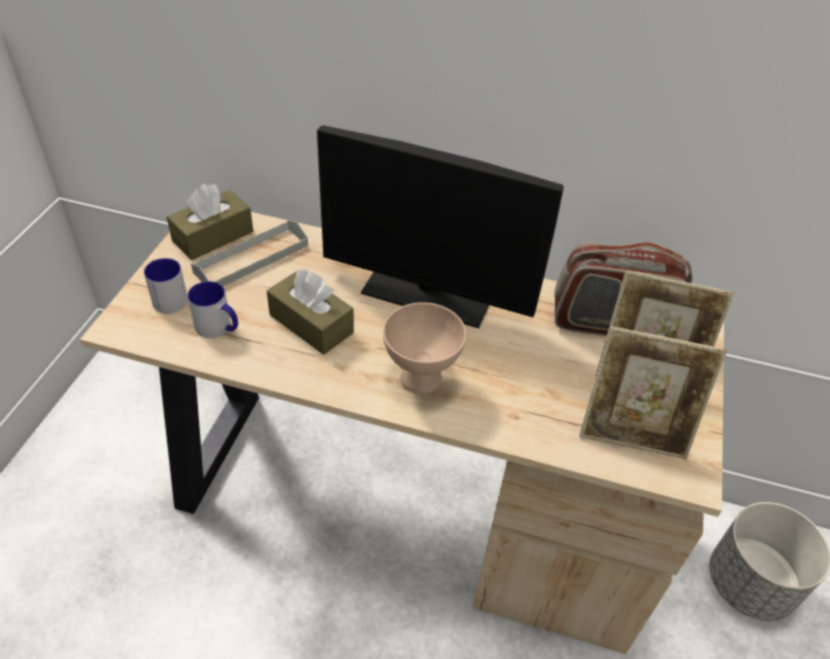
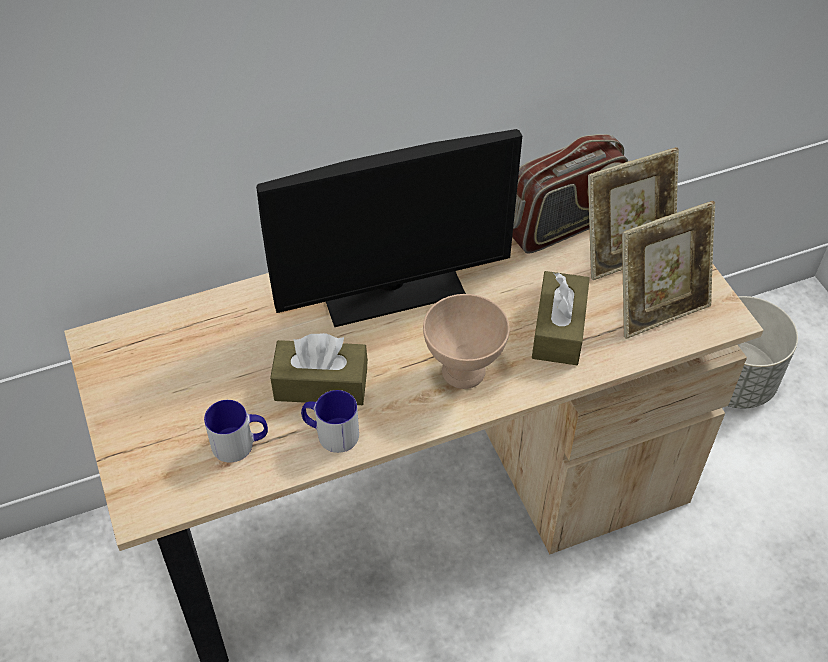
camera: 35 degrees left, 5 degrees up
mug [144,258,188,313] -> mug moved to [301,390,359,453]
brown tissue box [167,184,253,260] -> brown tissue box moved to [532,271,590,365]
grey tray [191,220,308,286] -> none

